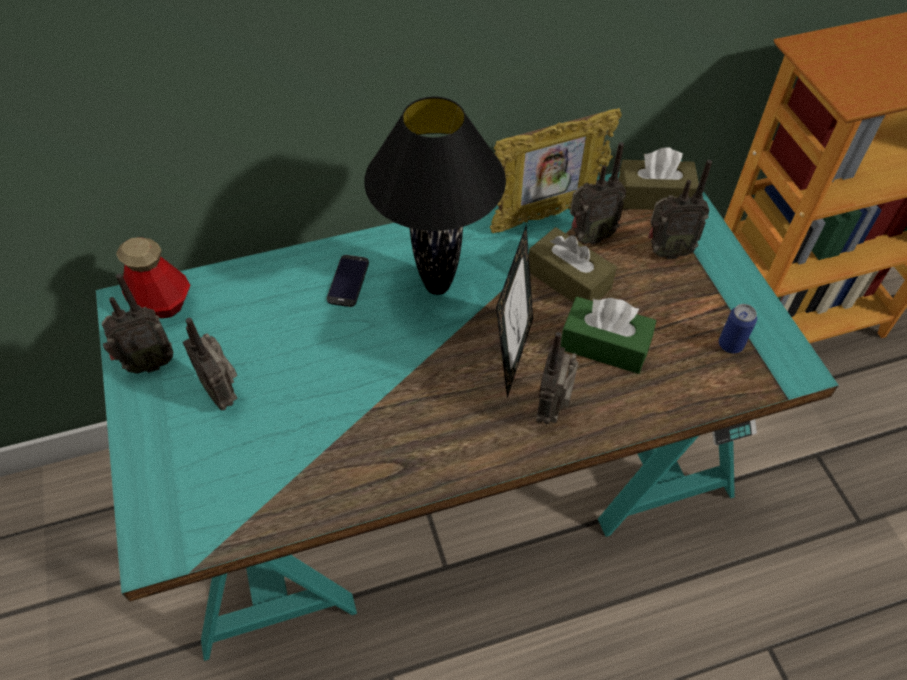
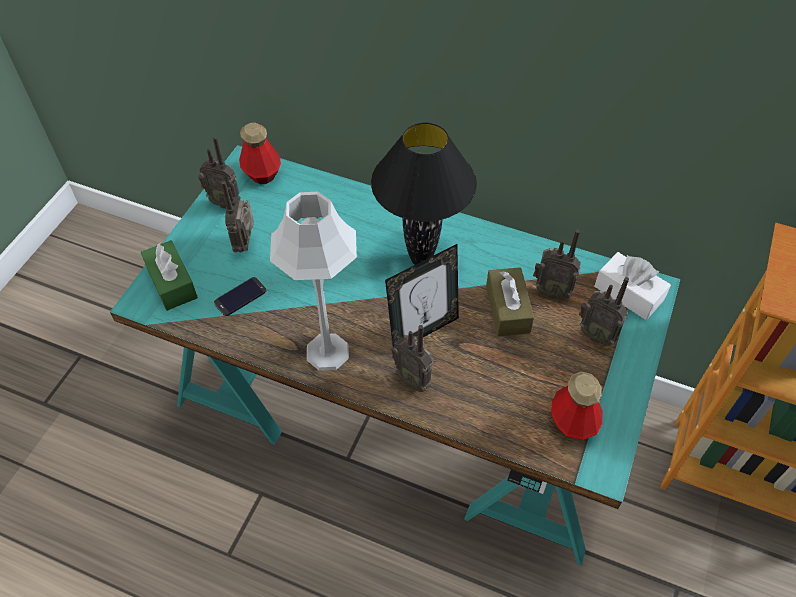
camera: 40 degrees right, 0 degrees up
phone [327,255,369,307] -> phone moved to [214,277,266,316]
picture frame [490,108,622,233] -> none
radio [536,332,578,424] -> radio turned 105 degrees counterclockwise [391,325,434,392]
green tissue box [561,297,656,374] -> green tissue box moved to [141,240,198,311]
brown tissue box [619,147,699,210] -> white tissue box [594,252,671,320]
can [719,304,757,354] -> bottle [551,372,603,440]
none -> grey table lamp [270,192,357,371]

